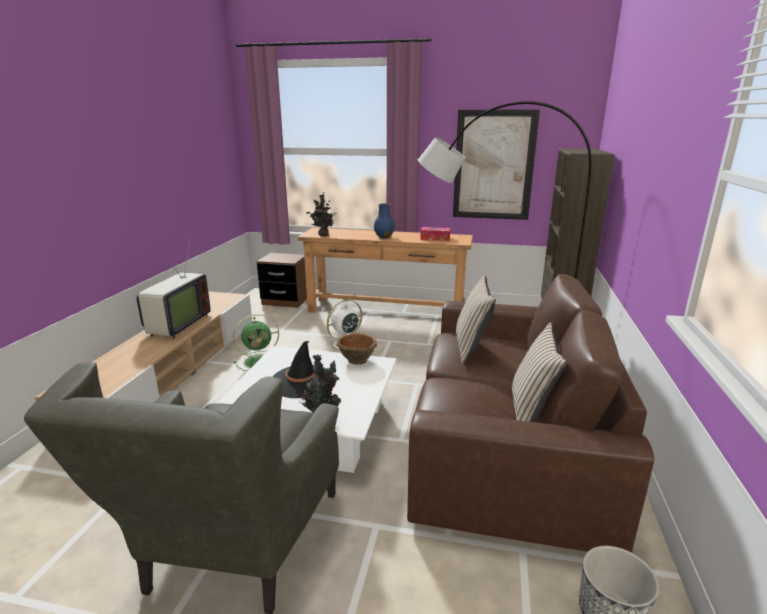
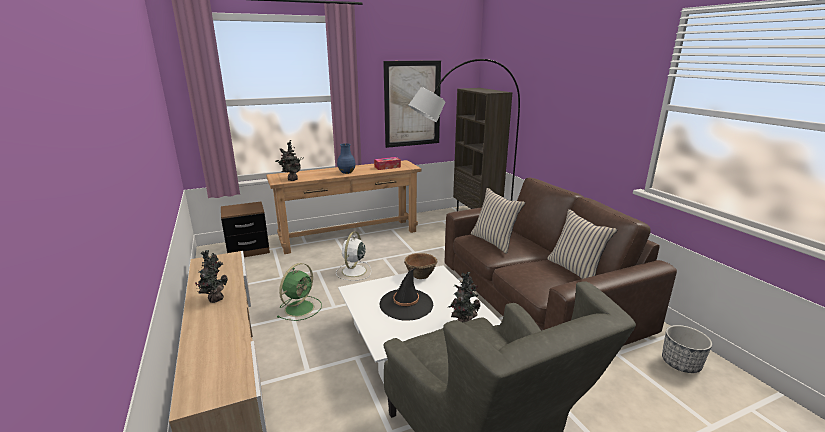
camera: 35 degrees left, 0 degrees up
television [136,242,211,339] -> potted plant [195,250,228,303]

